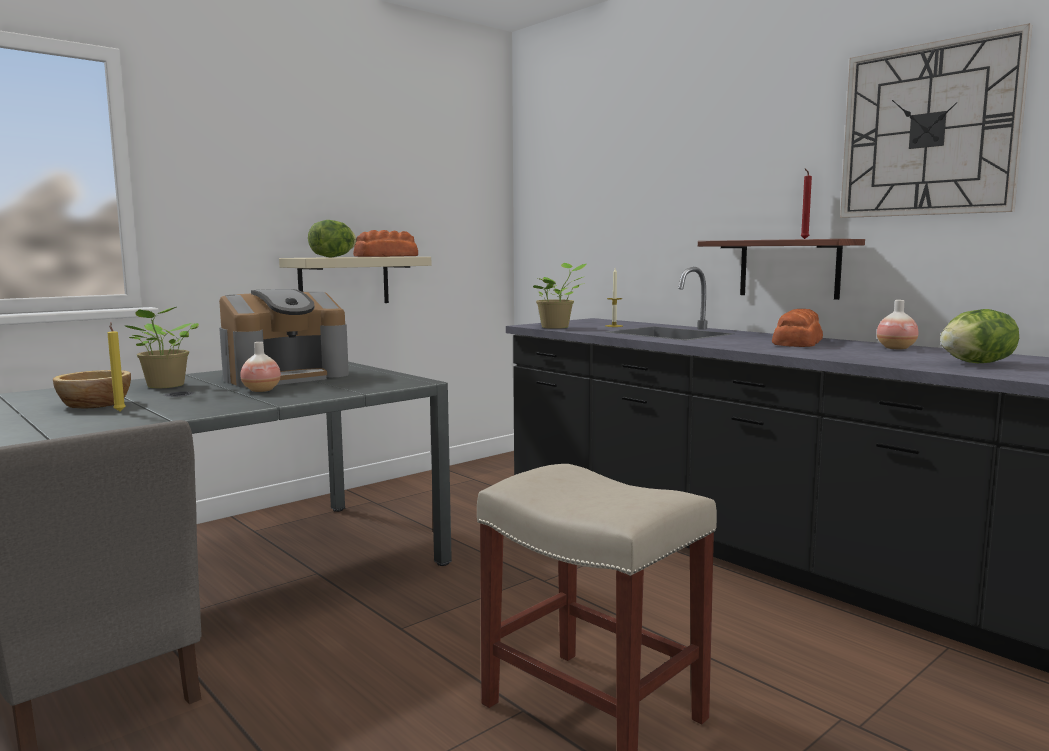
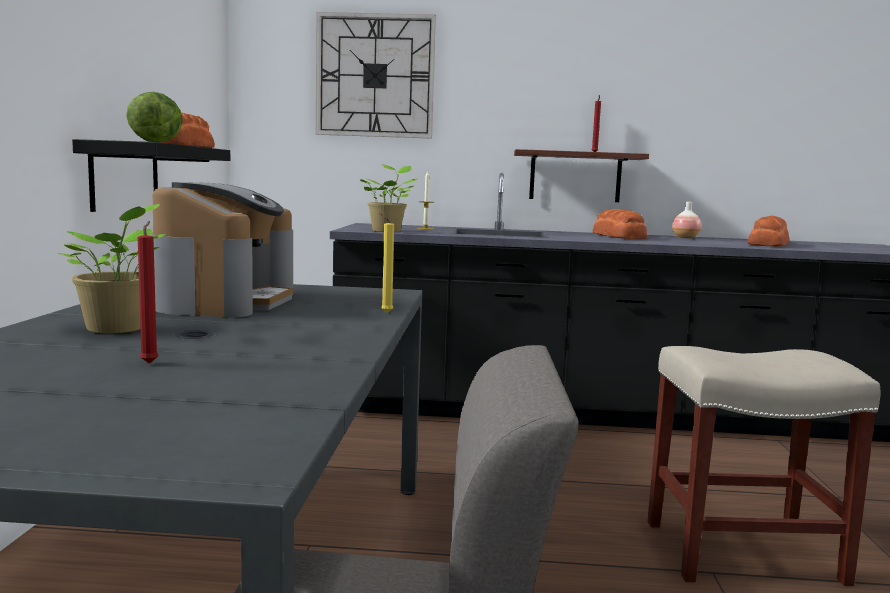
camera: 45 degrees left, 0 degrees up
bowl [53,370,131,409] -> red candle [138,221,159,364]
yellow candle [108,322,126,411] -> yellow candle moved to [379,213,394,313]
vase [240,342,281,392] -> none
beige shelf [279,257,432,303] -> black shelf [72,139,230,212]
wall clock [840,23,1032,218] -> wall clock moved to [316,12,436,139]
lettuce [940,309,1019,363] -> bread [748,216,789,247]

